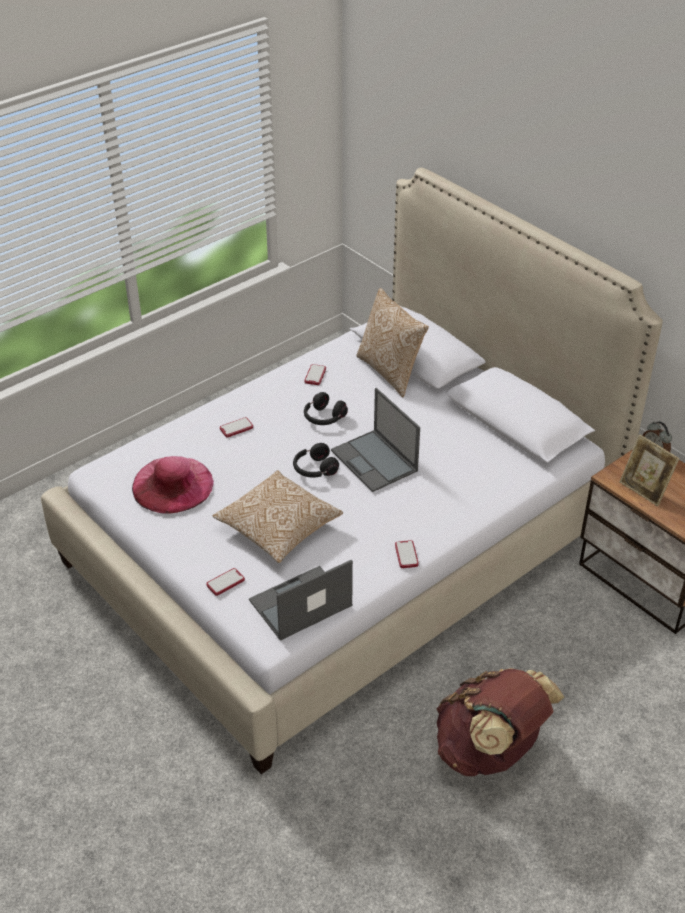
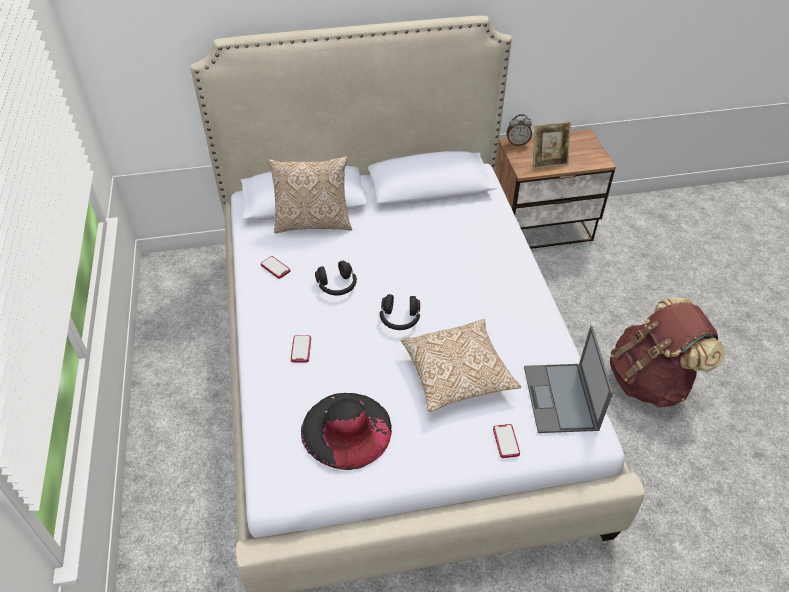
camera: 60 degrees left, 5 degrees up
pink hat [132,456,214,513] -> black hat [301,393,392,470]
laptop [331,388,420,492] -> none
phone [395,540,419,568] -> none

